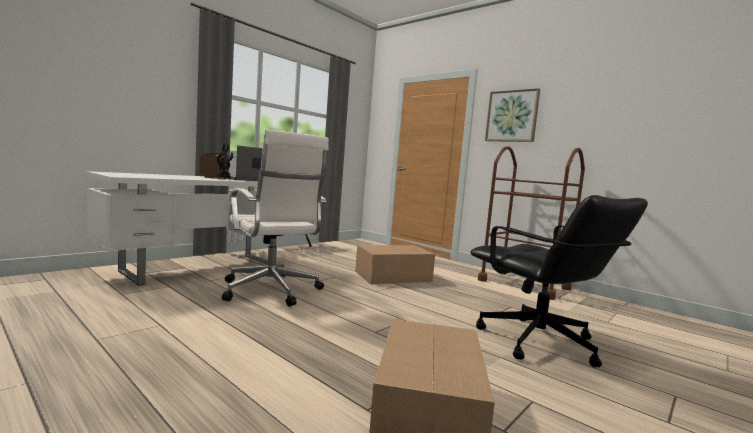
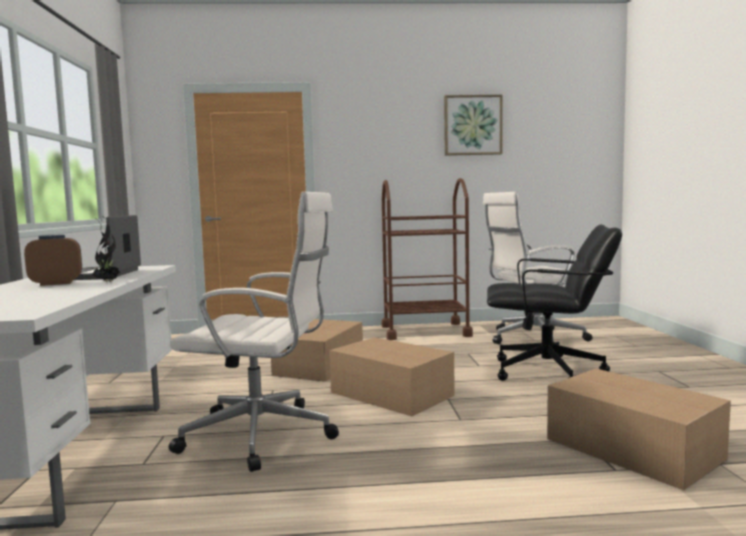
camera: 45 degrees left, 0 degrees up
picture [485,88,540,142] -> picture moved to [444,95,503,156]
none -> cardboard box [330,337,455,416]
none -> white office chair [483,192,593,344]

